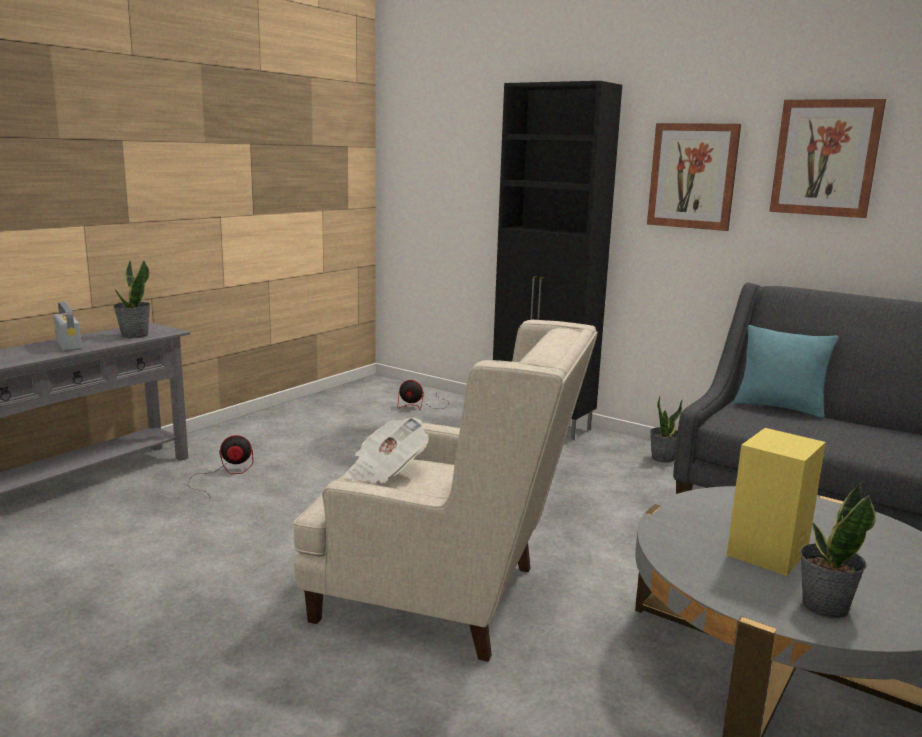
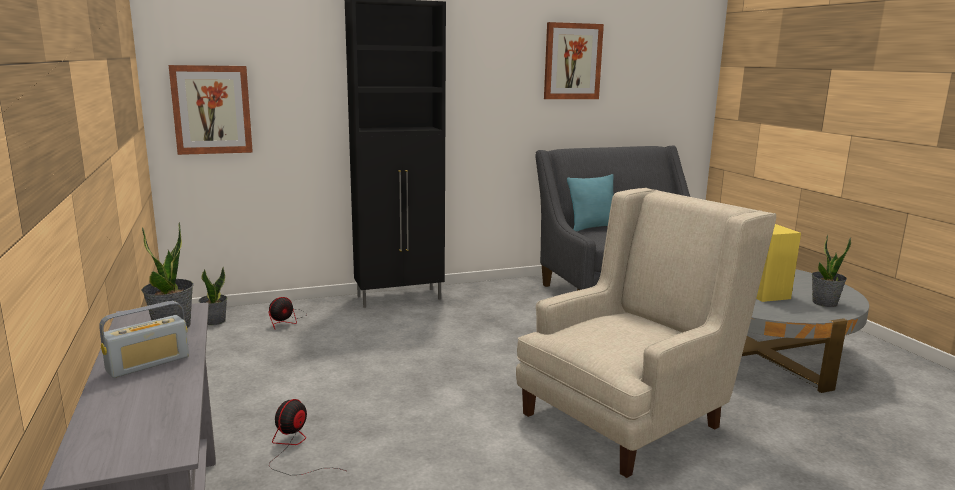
camera: 55 degrees left, 0 degrees up
radio [54,302,82,351] -> radio turned 135 degrees clockwise [99,301,189,378]
newspaper [345,417,429,483] -> none
picture [647,123,741,231] -> picture moved to [168,65,253,155]
potted plant [650,396,683,463] -> potted plant moved to [199,267,227,325]

